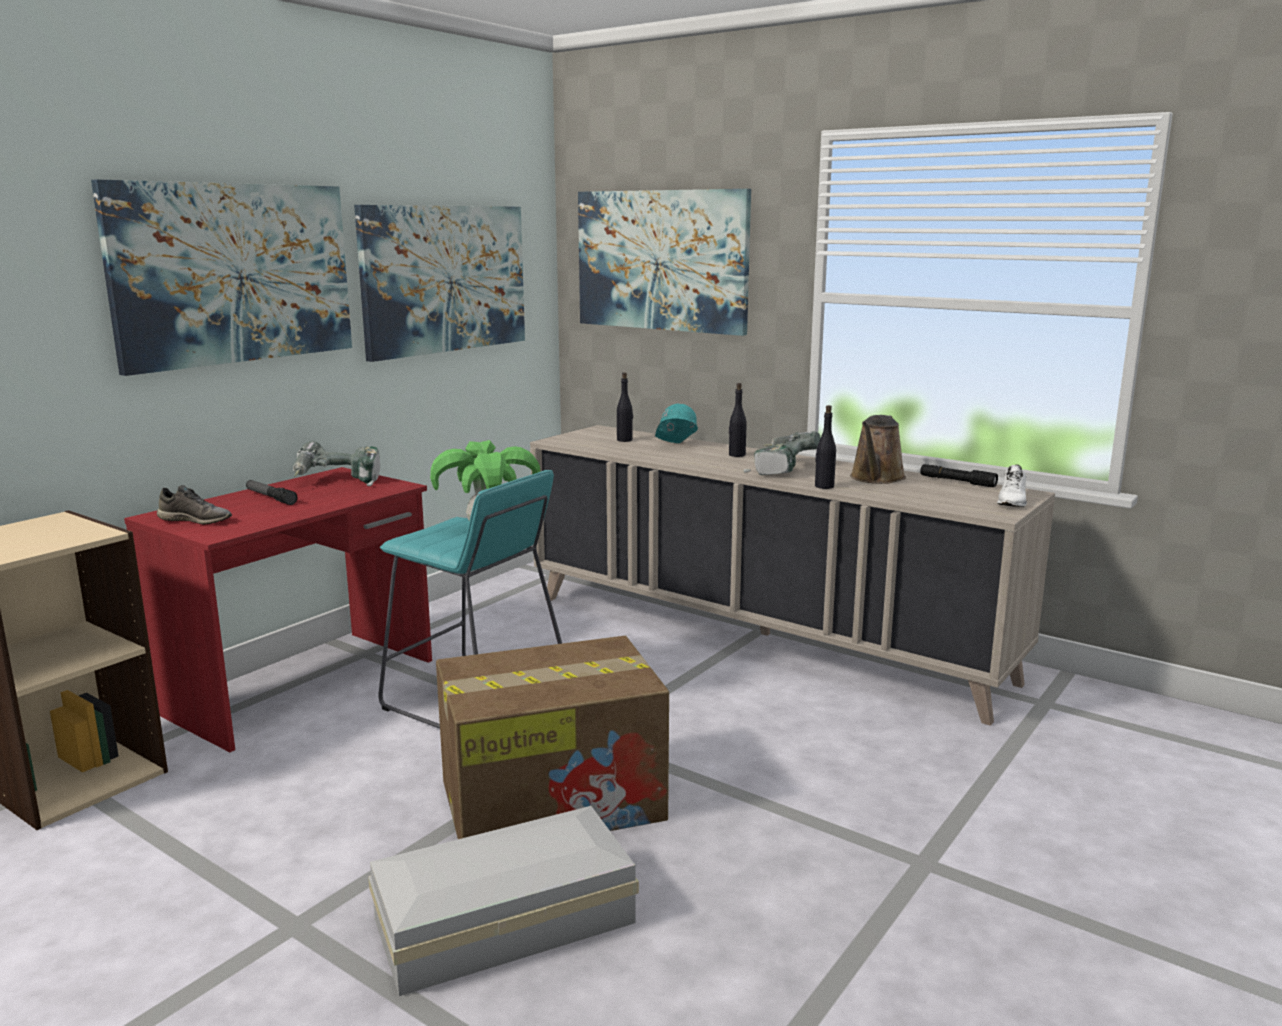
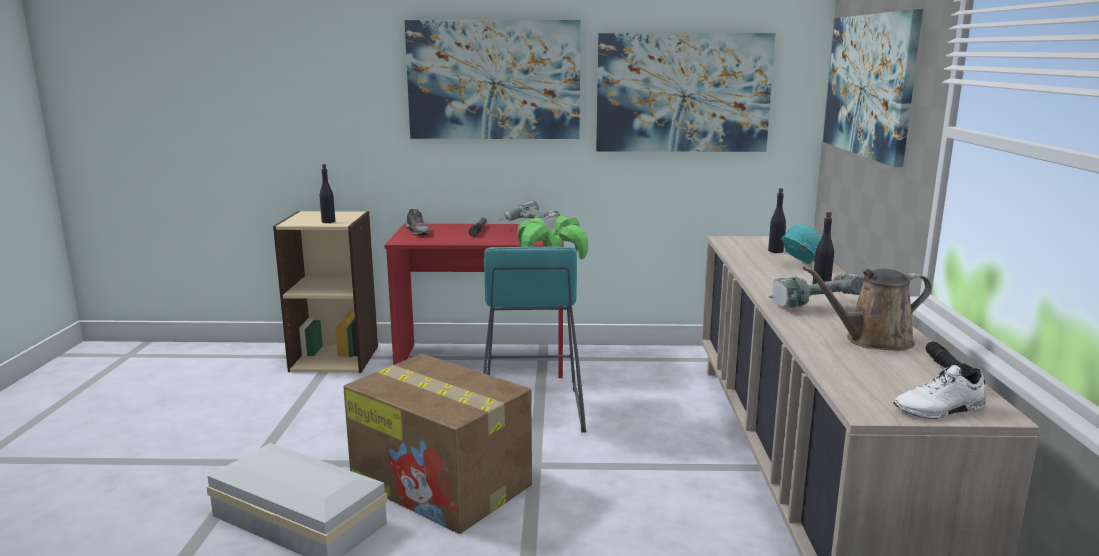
camera: 55 degrees right, 0 degrees up
black bottle [815,405,836,489] -> black bottle moved to [320,164,335,223]

